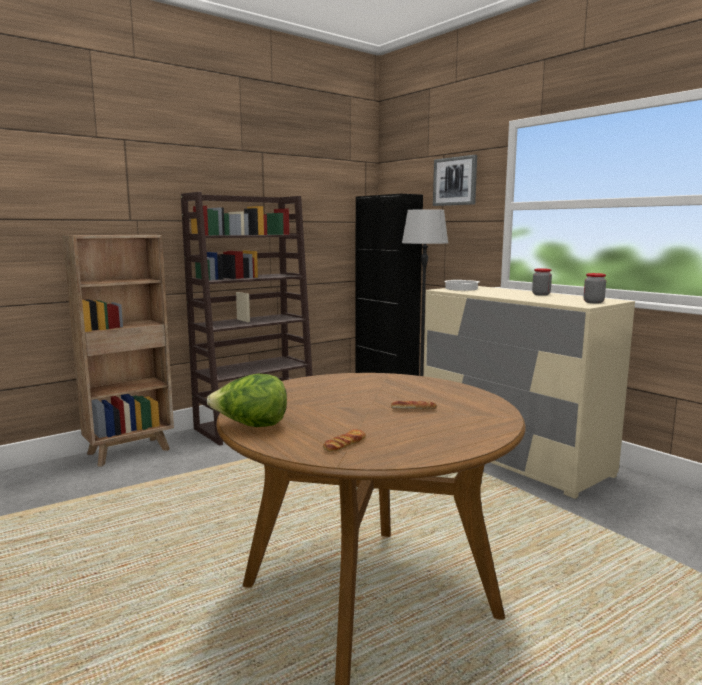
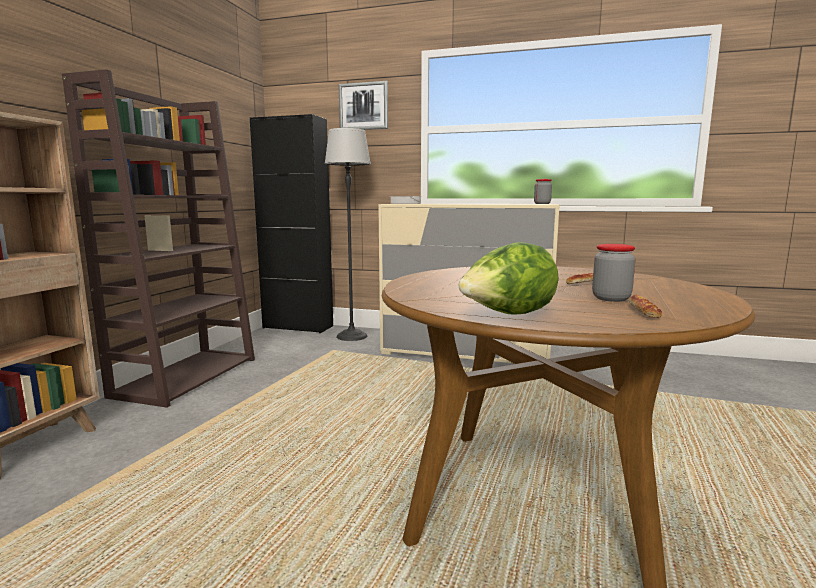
camera: 35 degrees left, 0 degrees up
jar [532,268,552,296] -> jar moved to [592,244,635,302]

